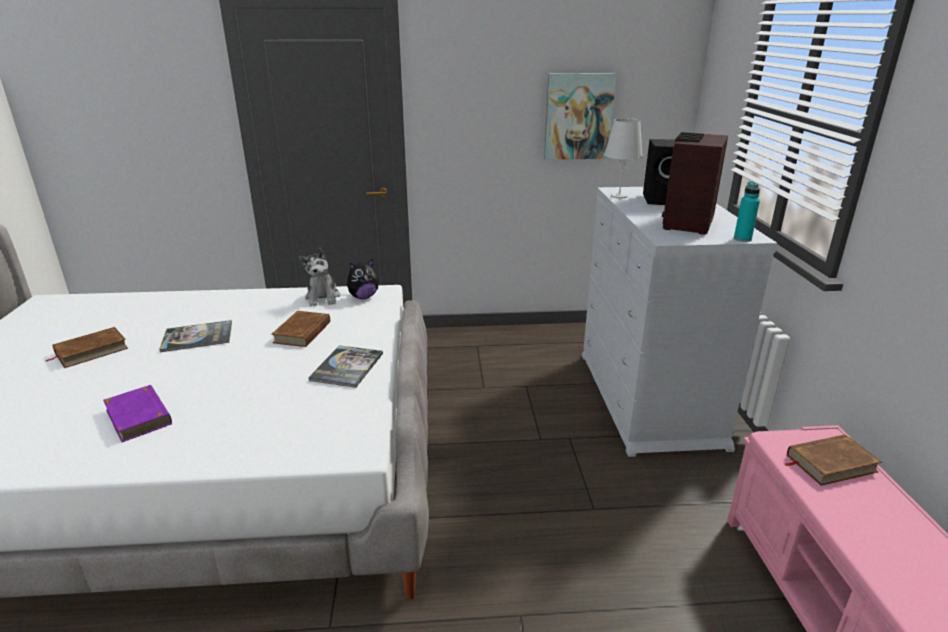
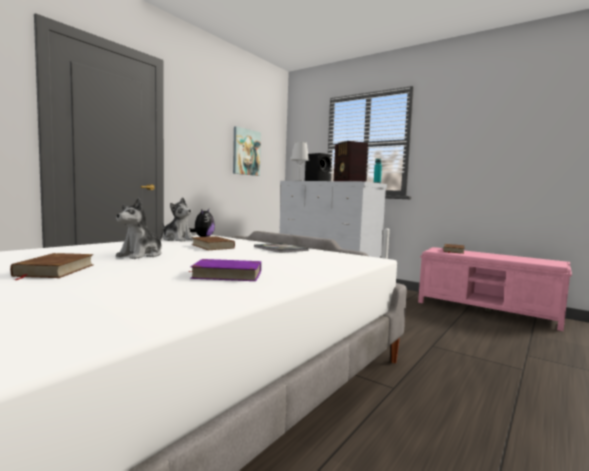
camera: 50 degrees left, 20 degrees down
book [159,320,232,352] -> plush toy [116,198,163,259]

